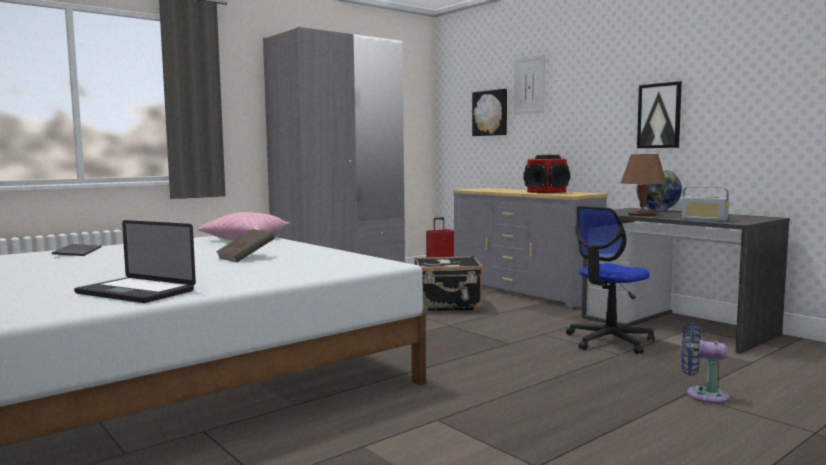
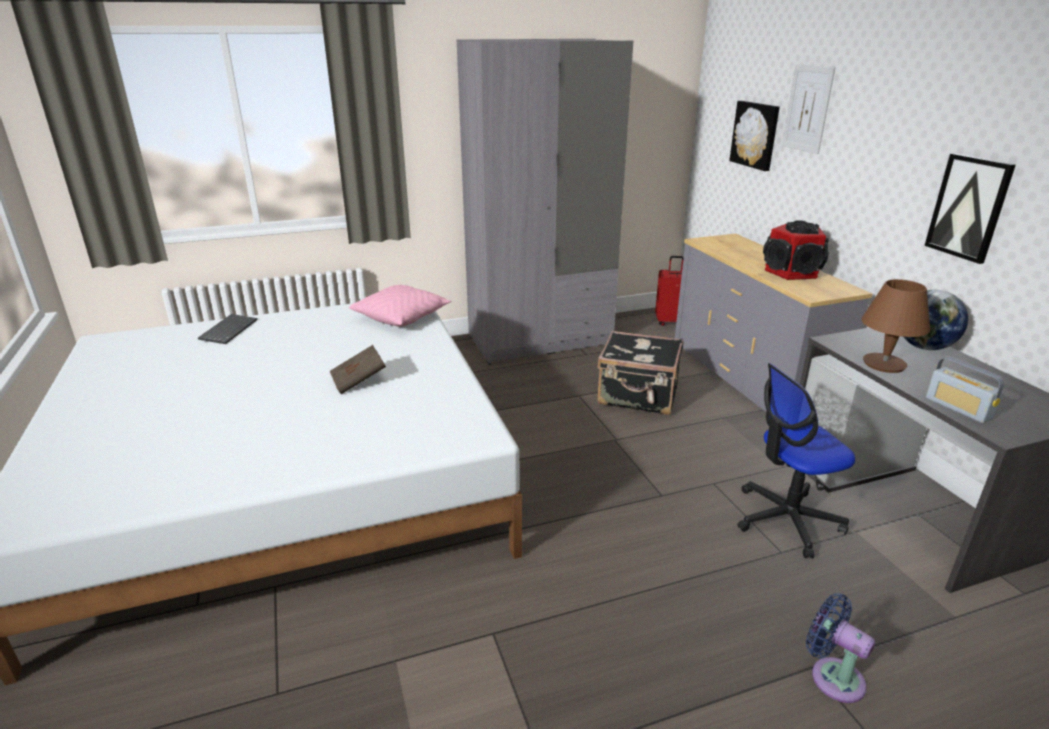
camera: 20 degrees right, 20 degrees up
laptop [74,220,196,303] -> none

